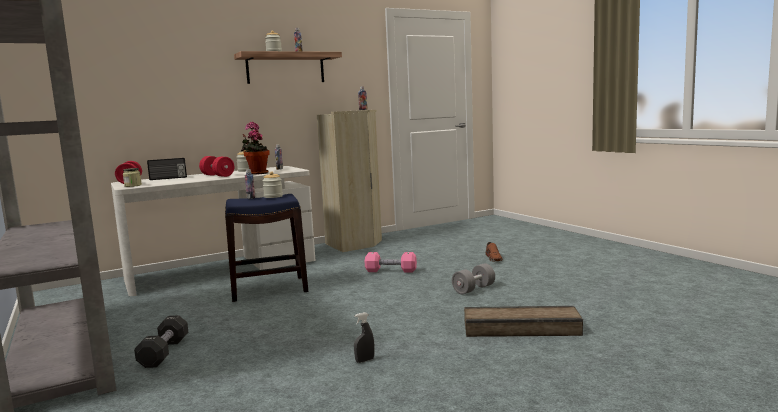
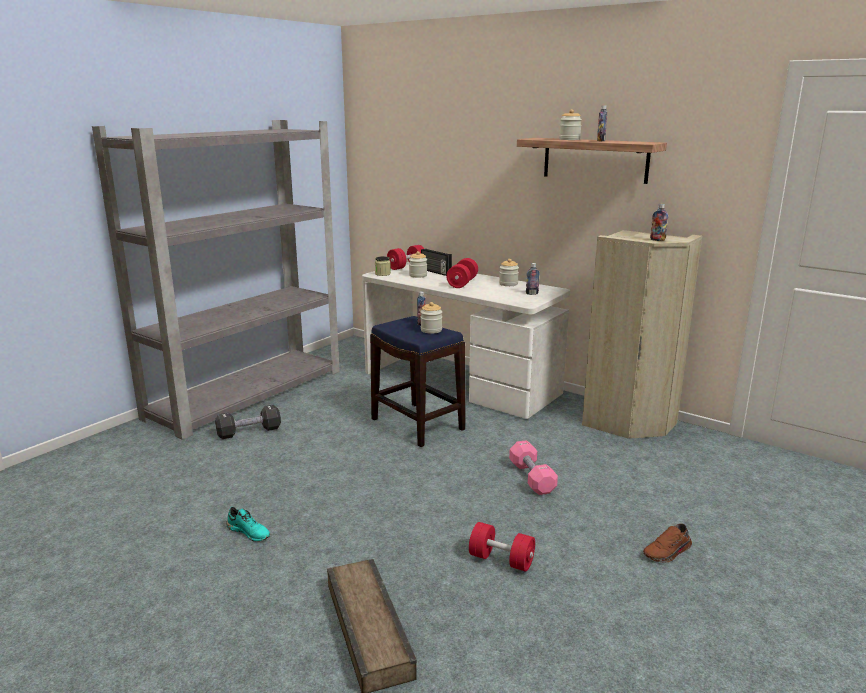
camera: 65 degrees right, 10 degrees up
potted plant [241,121,269,175] -> none
grey spray bottle [354,312,375,363] -> turquoise shoe [226,507,270,541]
grey dumbbell [452,263,495,294] -> red dumbbell [469,522,535,572]
none -> jar [409,251,427,278]

